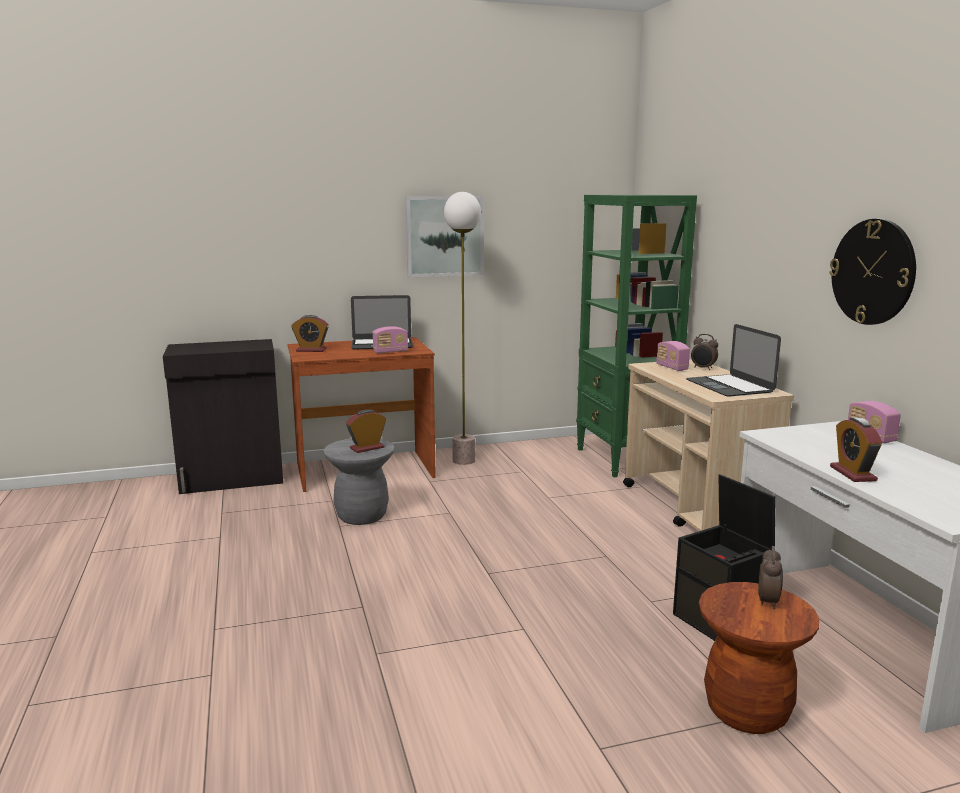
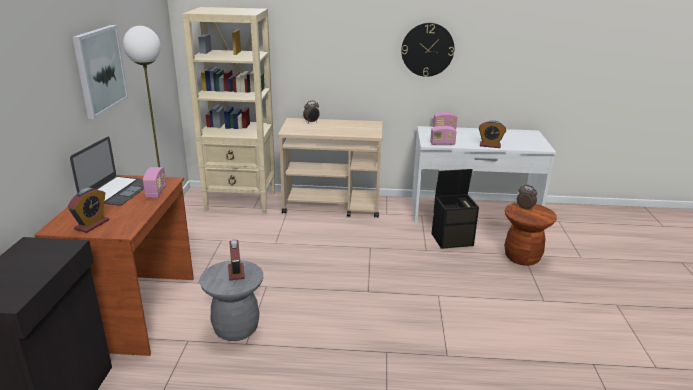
camera: 70 degrees left, 10 degrees up
green bookcase [576,195,697,477] -> beige bookcase [182,7,275,214]
radio [657,341,690,371] -> radio moved to [430,126,457,145]
laptop [686,324,781,397] -> none

